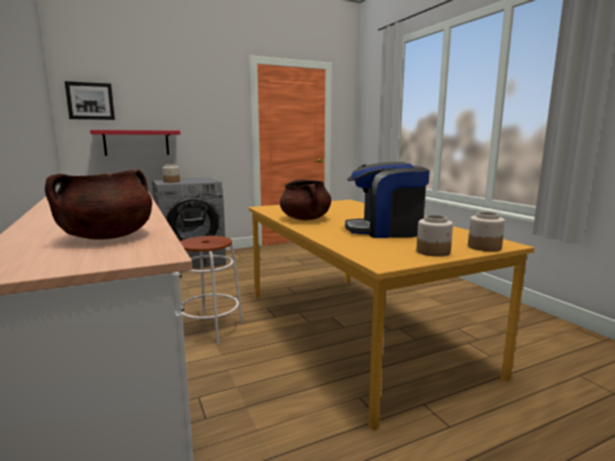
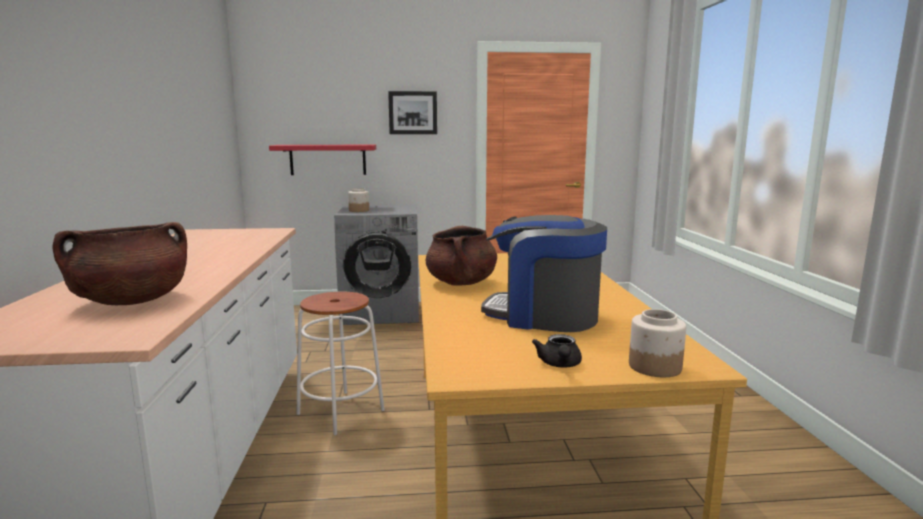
camera: 20 degrees right, 0 degrees up
picture [65,81,115,120] -> picture moved to [388,91,437,134]
jar [416,215,453,257] -> black teapot [532,334,582,368]

